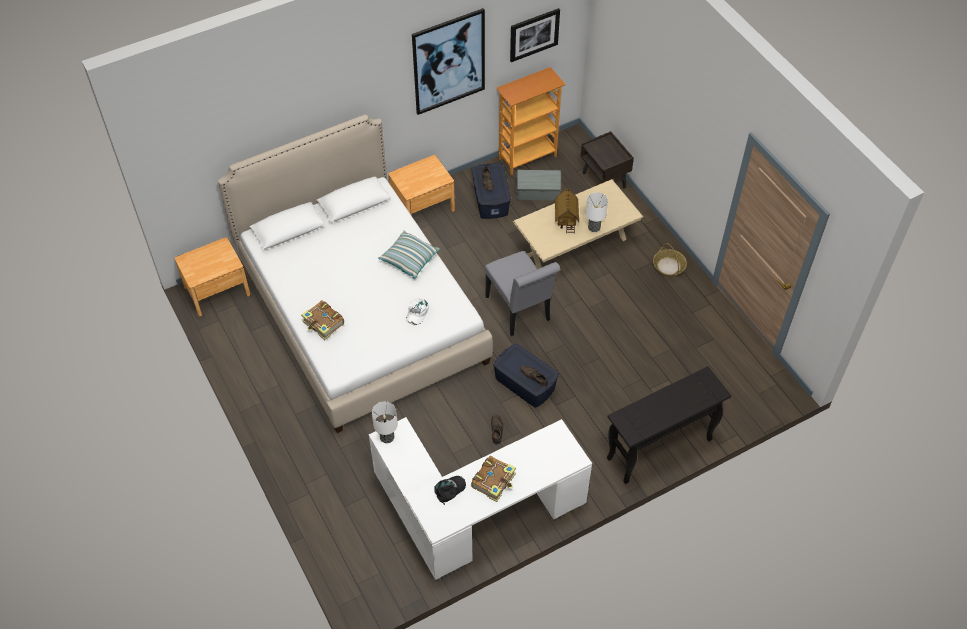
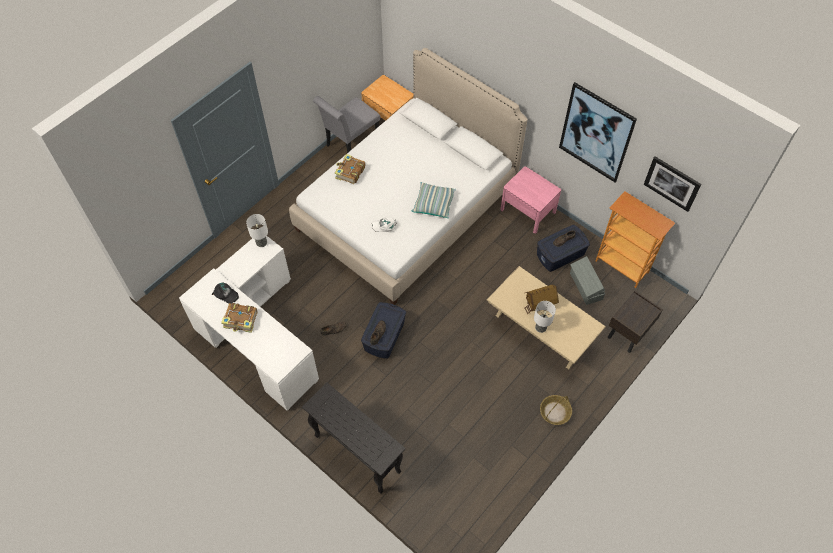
camera: 70 degrees right, 5 degrees up
brown nightstand [388,155,455,214] -> pink nightstand [500,166,561,234]
grey chair [485,251,561,336] -> grey chair moved to [313,96,380,153]

